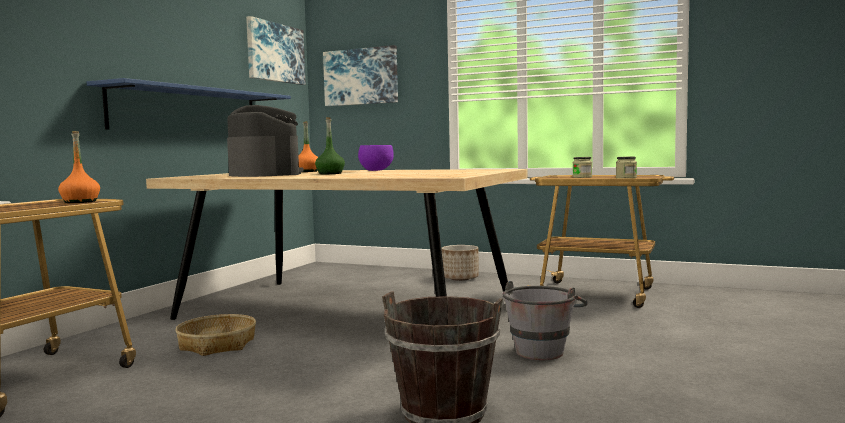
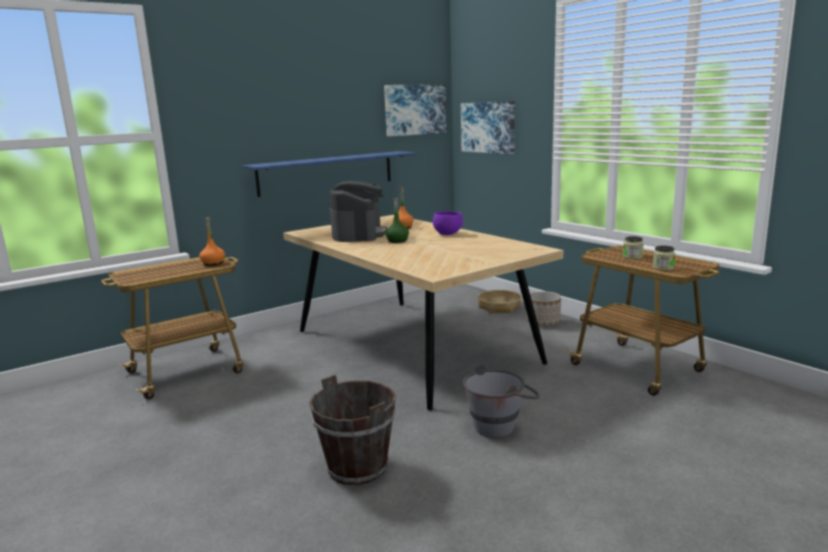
camera: 30 degrees right, 10 degrees up
basket [176,314,256,356] -> basket moved to [477,290,521,313]

